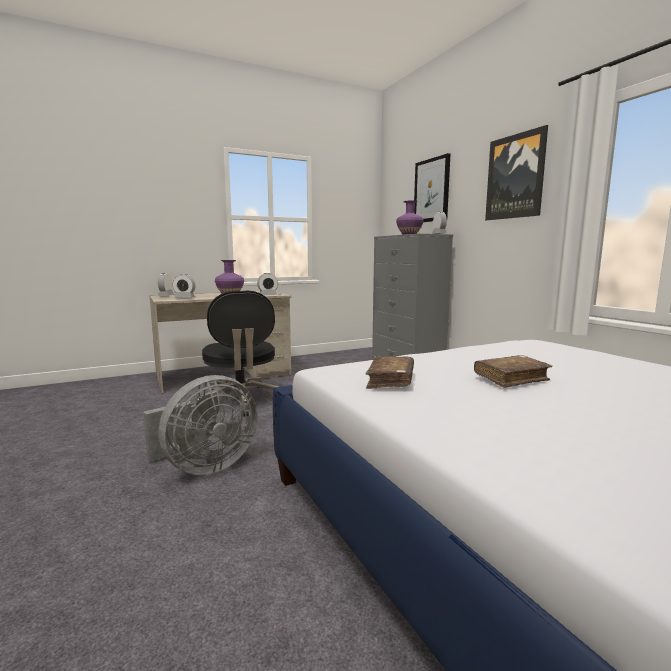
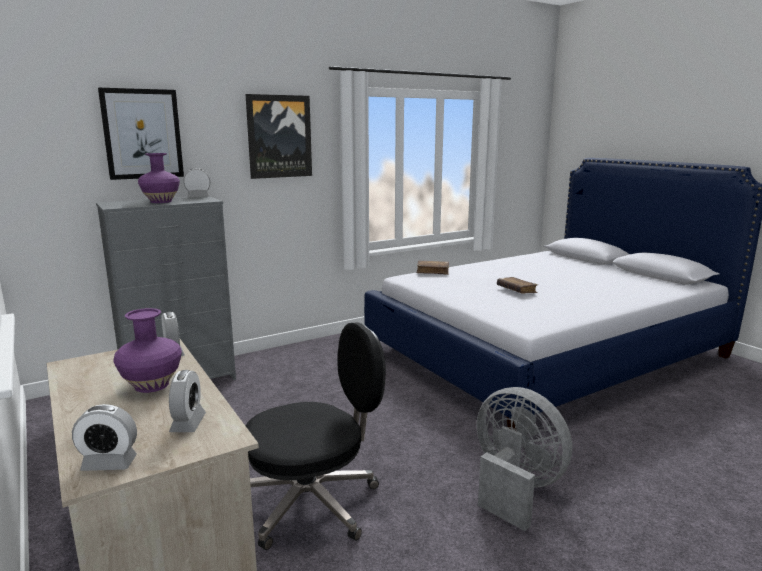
camera: 95 degrees left, 5 degrees up
brown book [365,356,414,389] -> brown book moved to [417,261,449,275]

